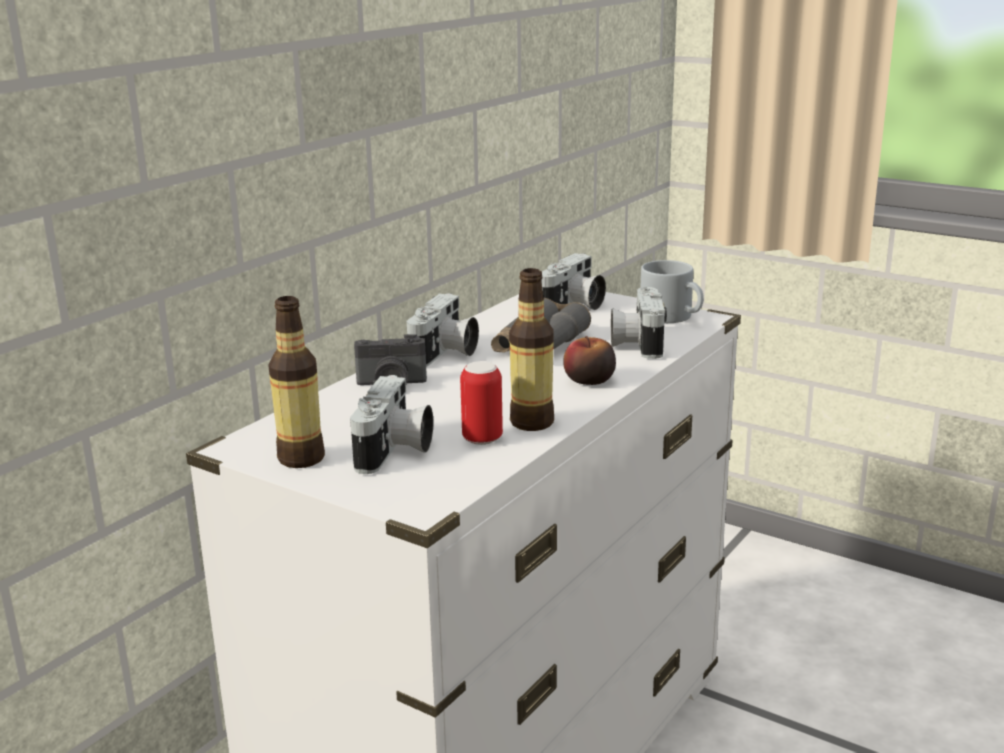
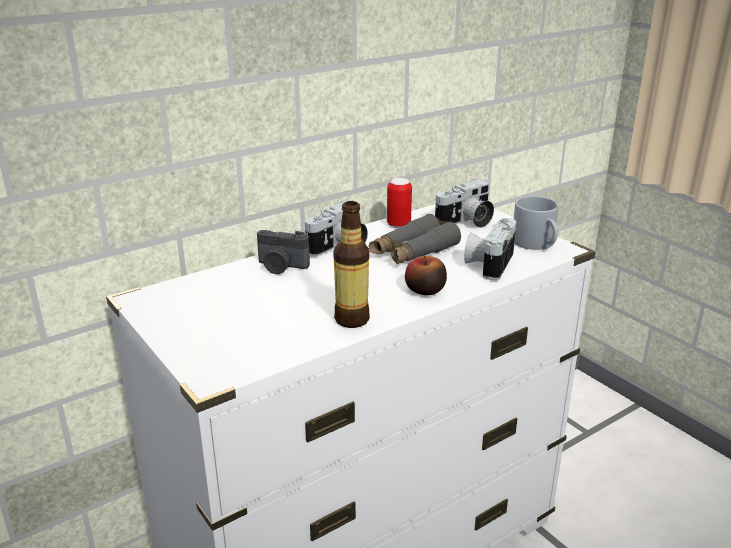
camera: 20 degrees right, 5 degrees up
bottle [268,296,325,468] -> none
camera [350,375,433,474] -> none
can [460,361,503,445] -> can moved to [387,178,412,228]

